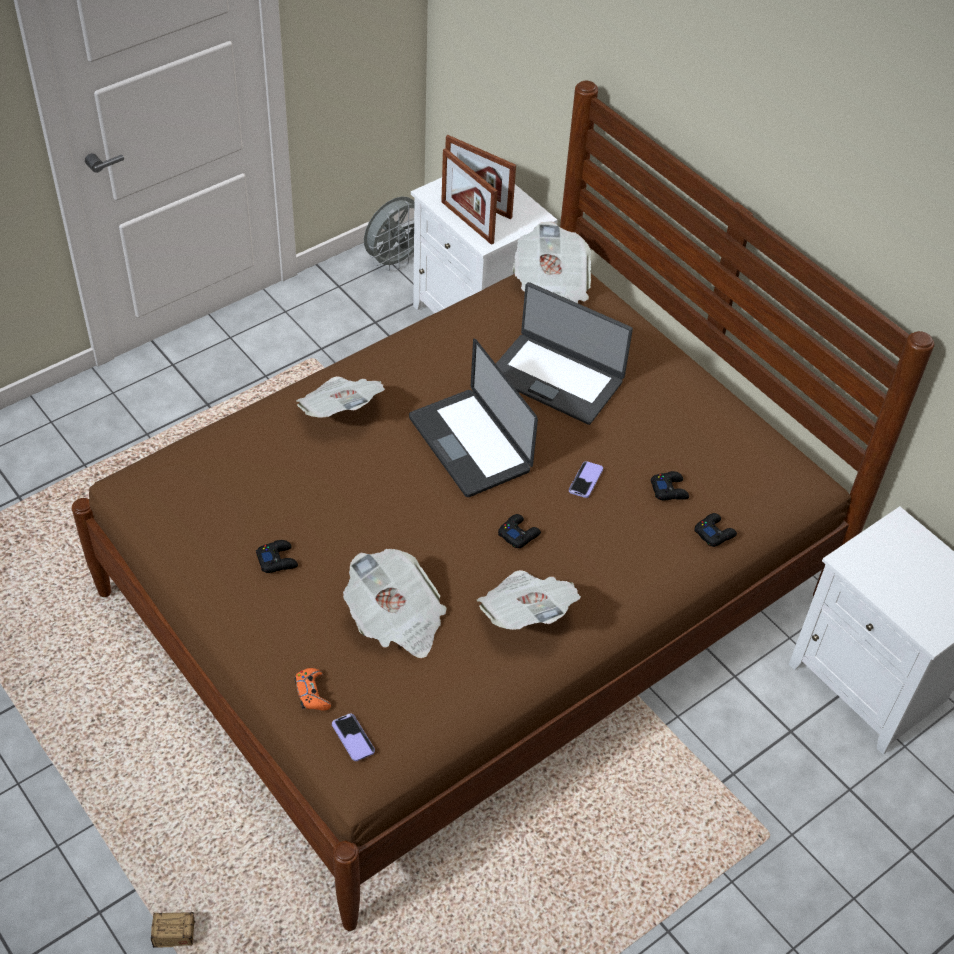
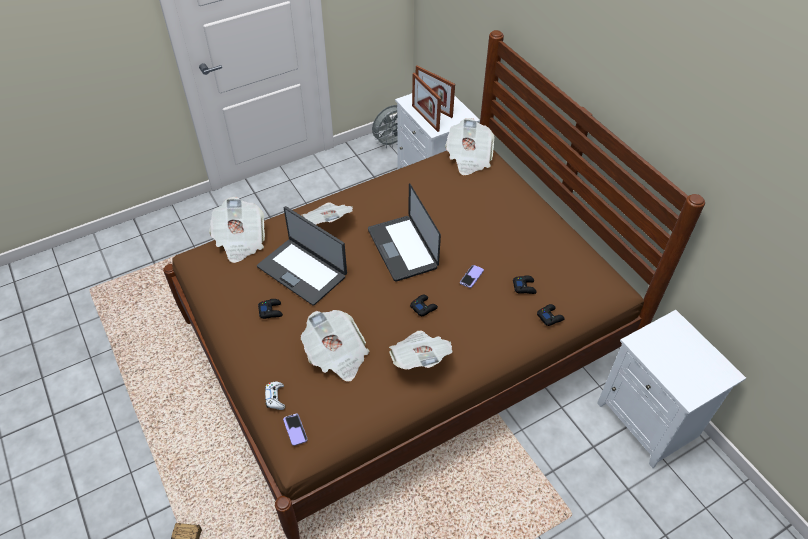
camera: 10 degrees right, 0 degrees up
orange game controller [295,668,331,711] -> white game controller [265,382,285,410]
laptop [496,282,633,425] -> laptop moved to [257,206,347,306]
none -> newspaper [209,197,265,263]

